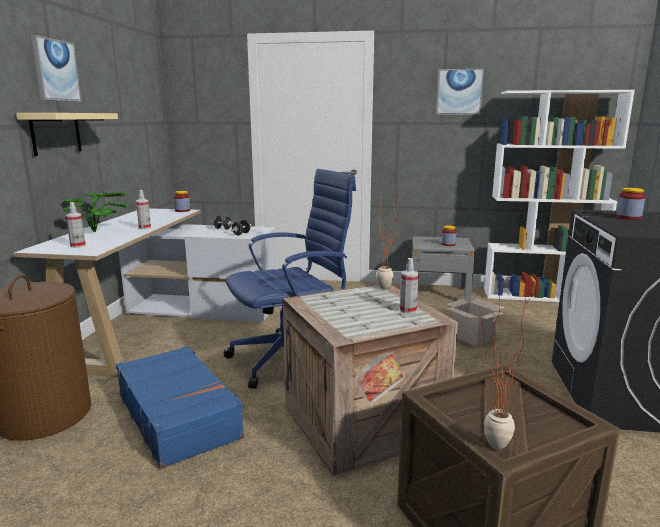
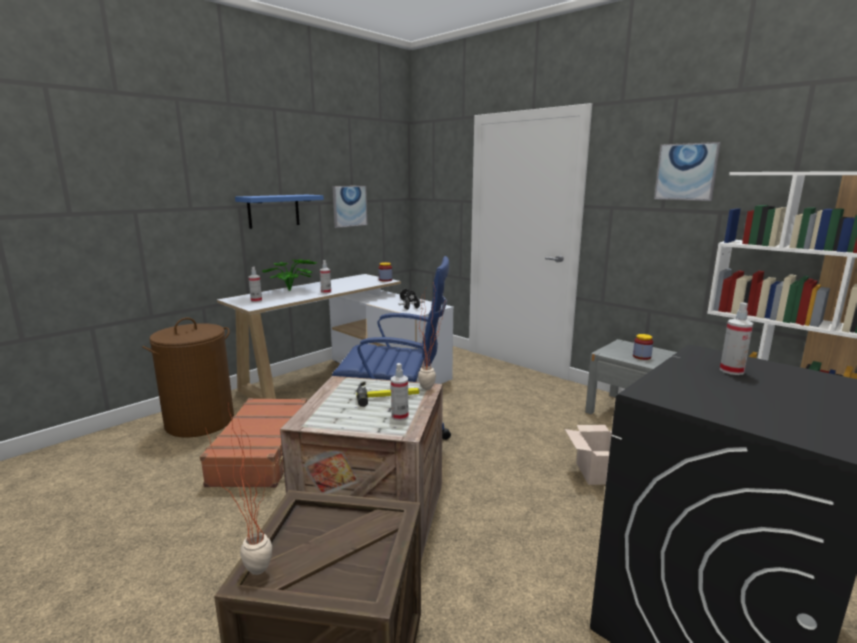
camera: 35 degrees right, 0 degrees up
beige shelf [16,113,118,156] -> blue shelf [235,195,324,229]
picture [31,35,81,102] -> picture moved to [333,186,367,228]
blue suitcase [116,346,244,469] -> brown suitcase [200,398,307,488]
jar [616,188,645,220] -> spray bottle [720,302,754,375]
none -> hammer [356,382,419,407]

